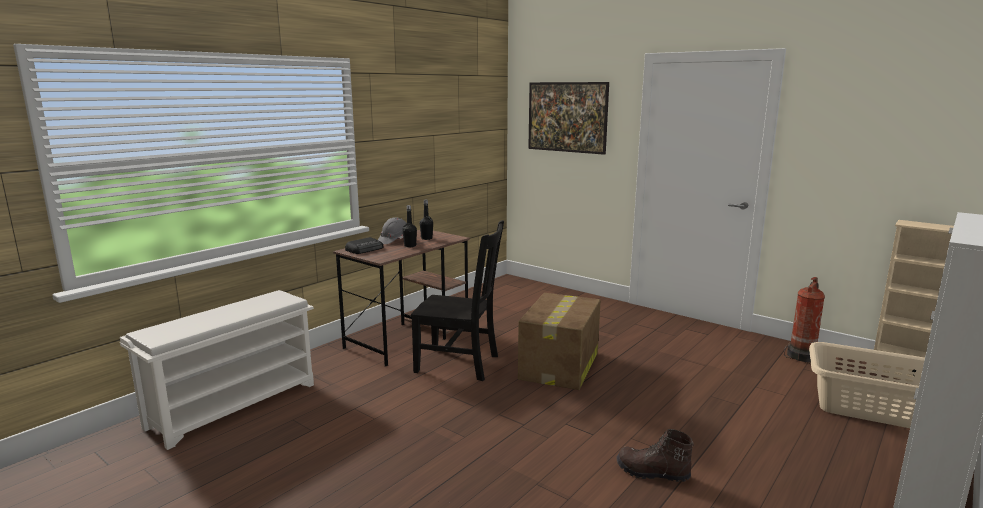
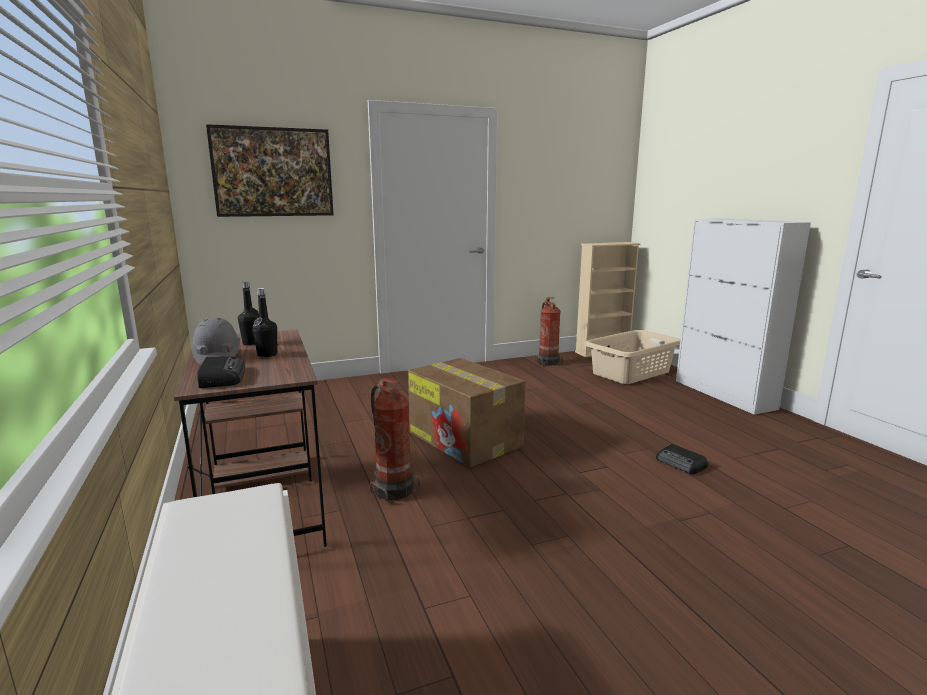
camera: 60 degrees left, 0 degrees up
black chair [411,220,504,381] -> fire extinguisher [370,378,420,503]
brown boot [617,429,694,482] -> radio [656,444,708,474]

